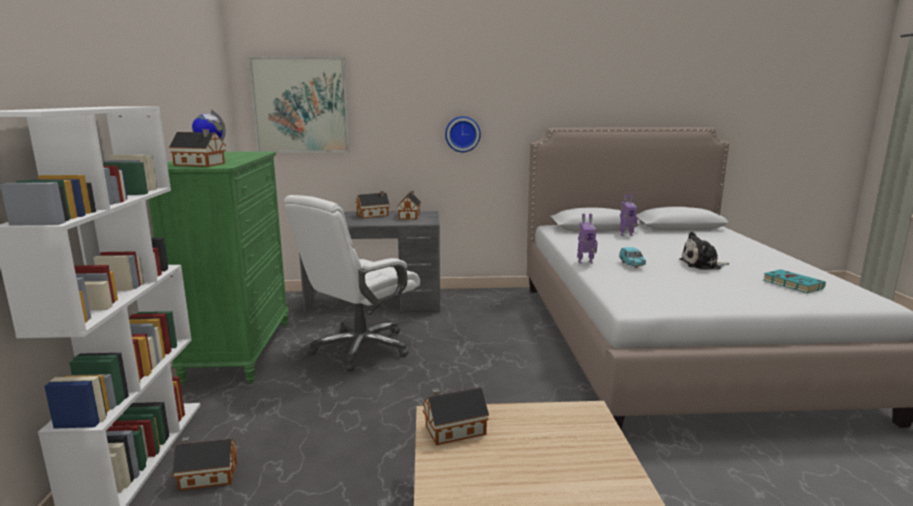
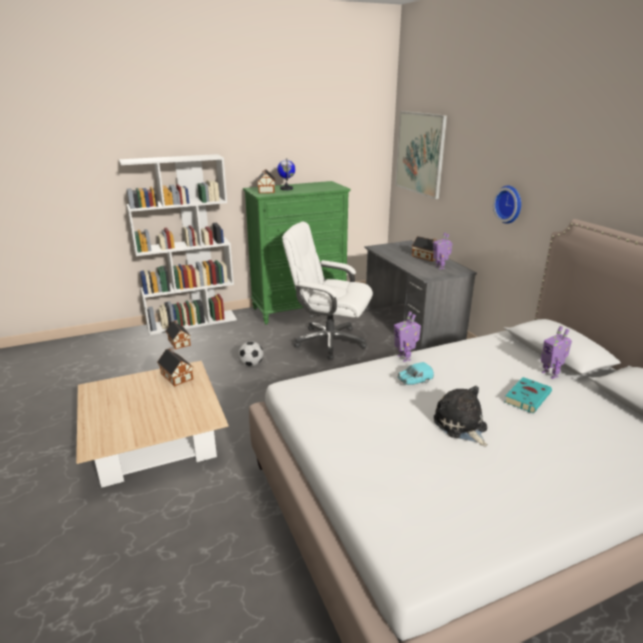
camera: 70 degrees right, 10 degrees up
toy house [397,191,421,219] -> toy robot [433,233,453,269]
turquoise book [763,269,826,293] -> turquoise book moved to [504,377,552,413]
none -> football [238,341,263,366]

